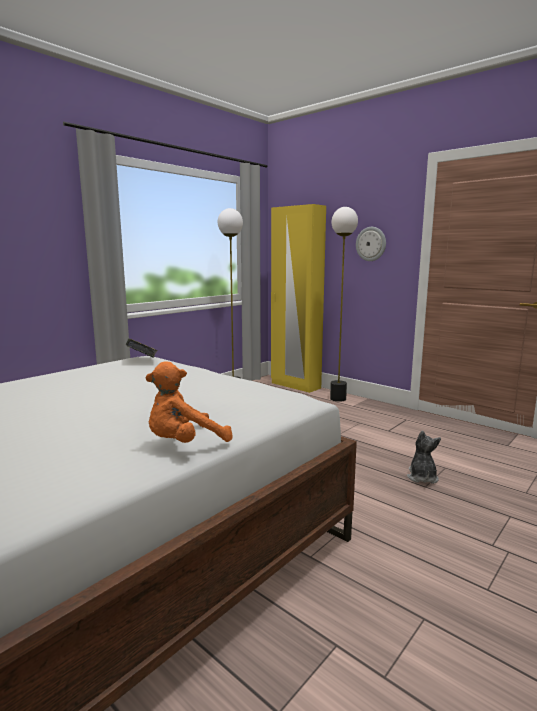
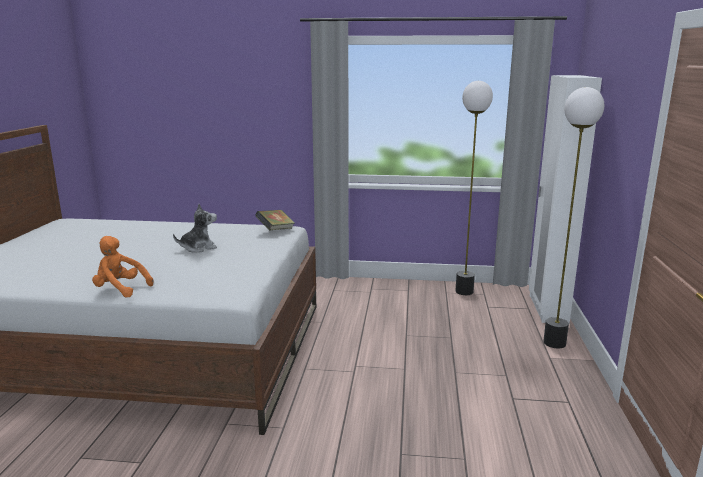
camera: 55 degrees right, 5 degrees up
yellow wardrobe [271,204,326,393] -> white wardrobe [529,75,602,324]
wall clock [356,227,386,261] -> none
plush toy [407,430,441,484] -> plush toy moved to [173,204,217,253]

